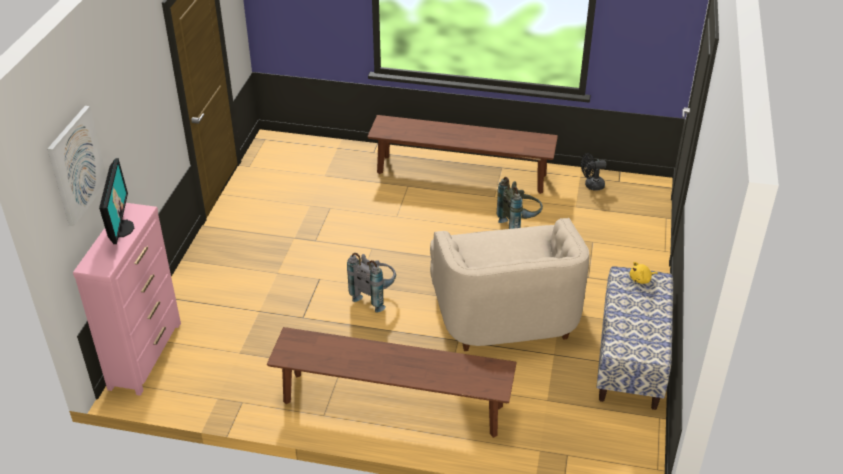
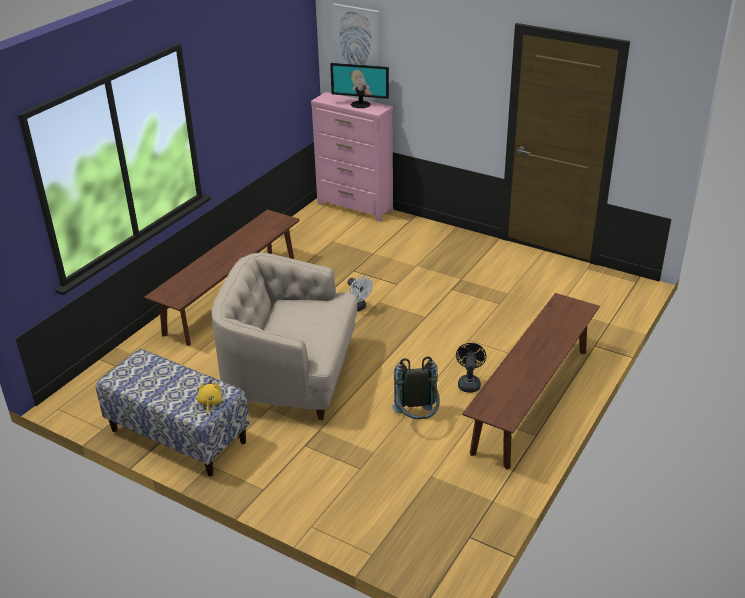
camera: 110 degrees right, 5 degrees down
grey backpack [347,253,396,313] -> white fan [347,276,373,311]
black fan [581,153,606,191] -> black fan moved to [456,343,486,393]

